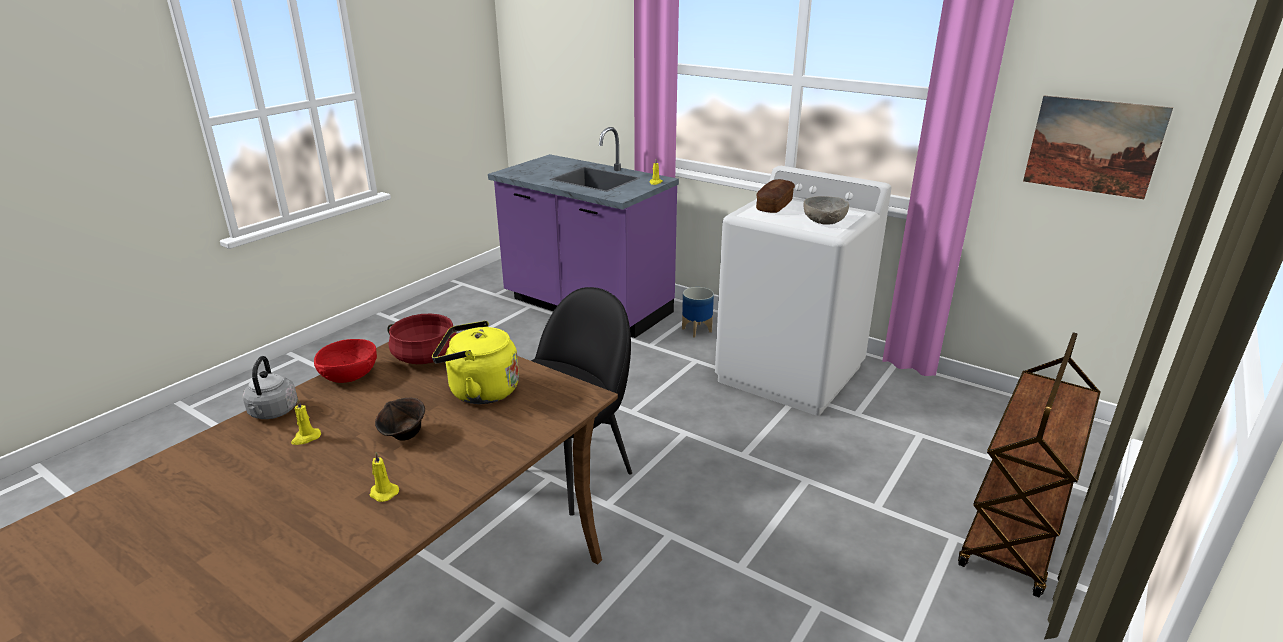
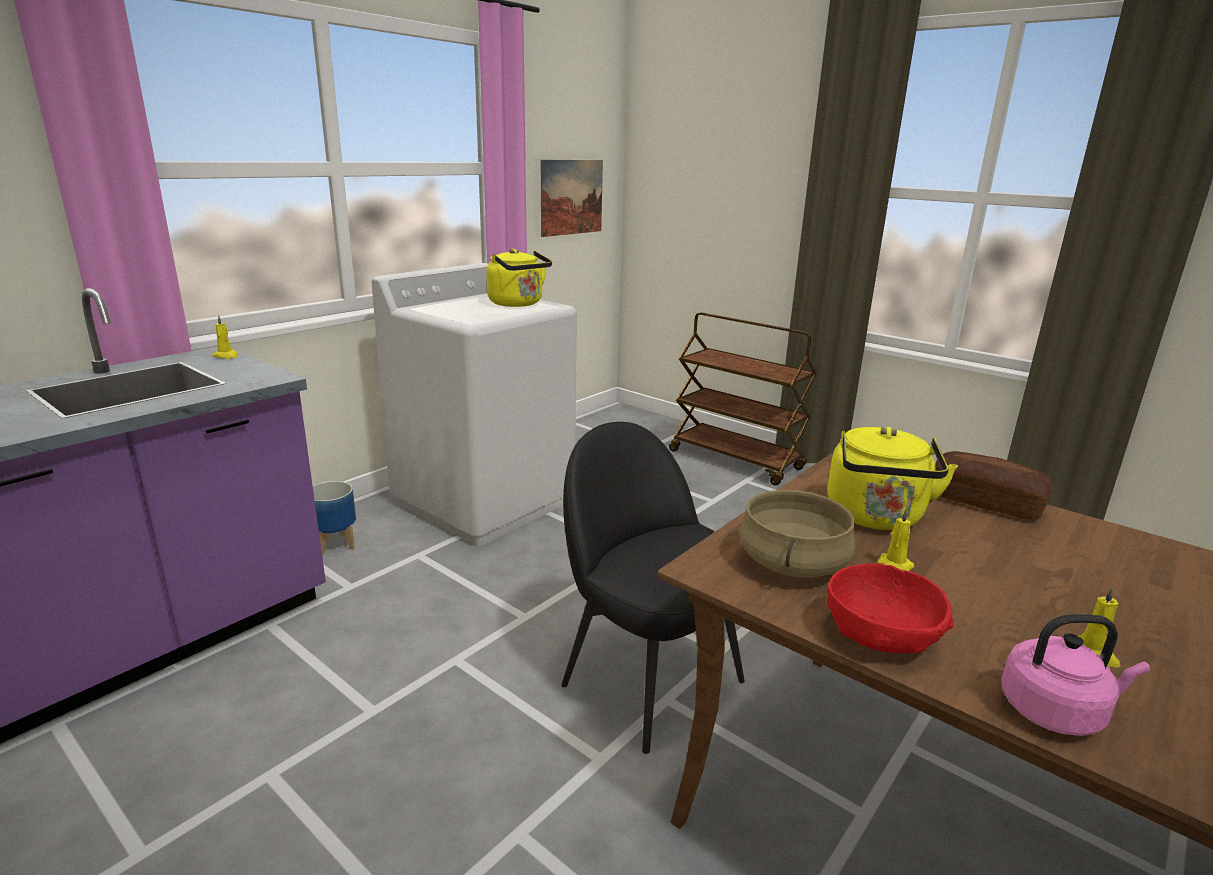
camera: 85 degrees left, 5 degrees down
grey kettle [242,356,298,419] -> pink kettle [1001,614,1150,736]
yellow candle [370,452,399,502] -> yellow candle moved to [877,508,914,571]
brown bowl [375,398,425,441] -> none
red cooking pot [387,314,456,364] -> beige cooking pot [739,490,855,578]
bread [756,179,795,213] -> bread moved to [935,451,1053,520]
grey bowl [804,196,849,225] -> yellow kettle [486,249,552,307]

